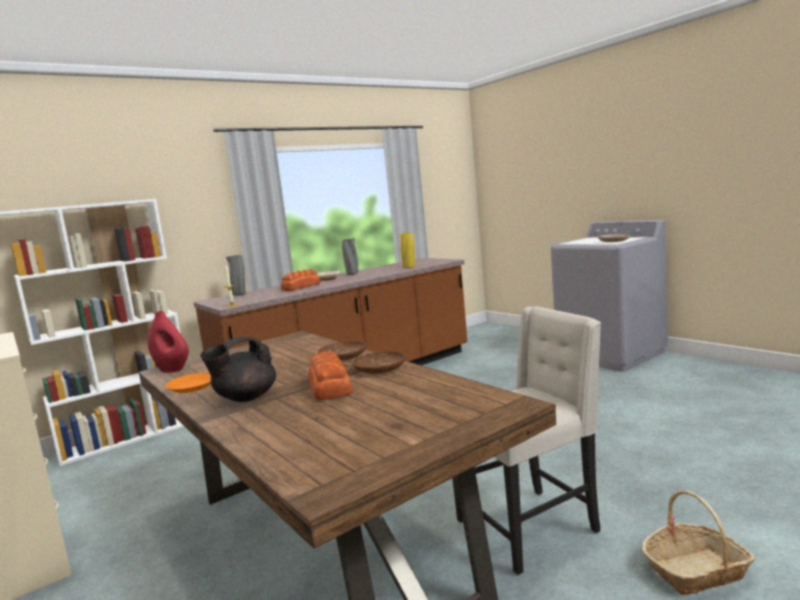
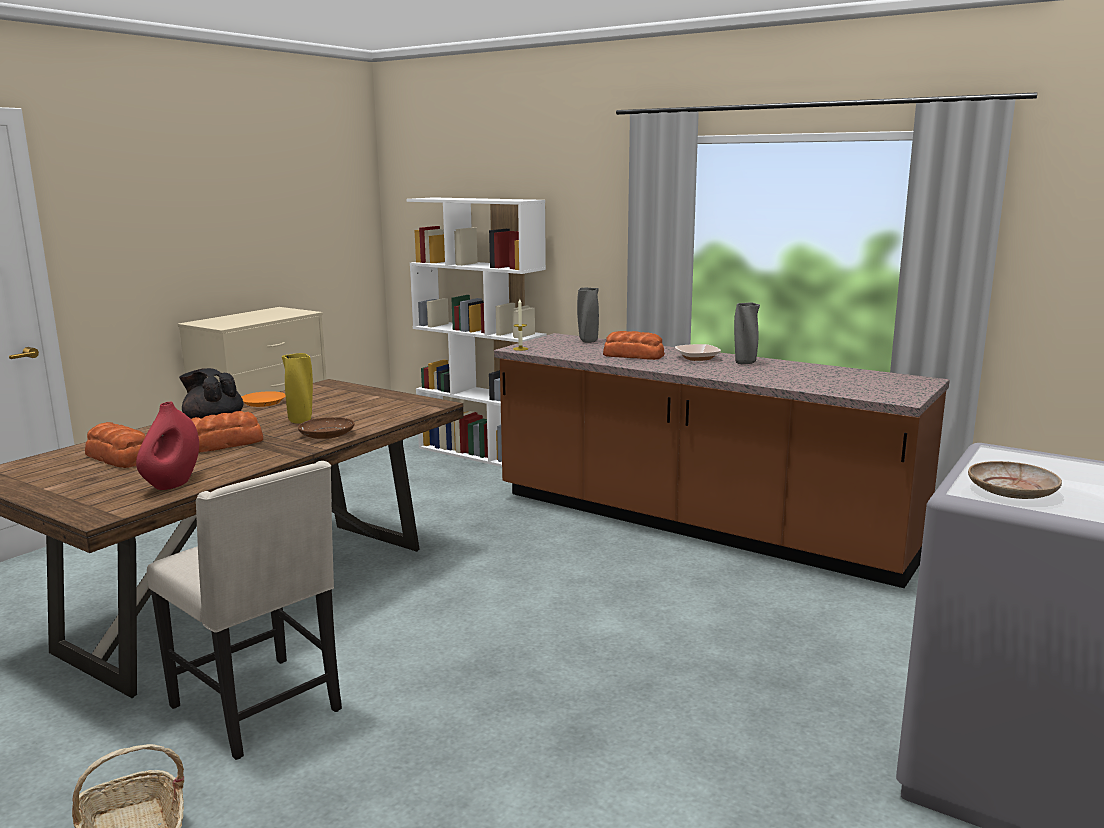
camera: 70 degrees right, 5 degrees up
red vase [147,311,189,373] -> red vase moved to [136,402,199,490]
brown plate [353,351,405,374] -> none
yellow vase [400,232,415,268] -> yellow vase moved to [282,353,313,424]
none -> bread [85,422,146,468]

